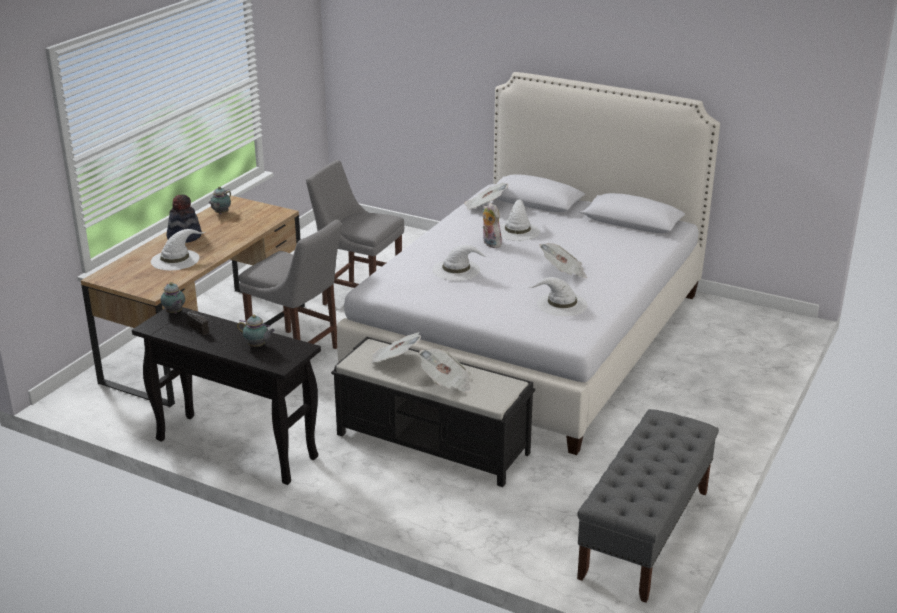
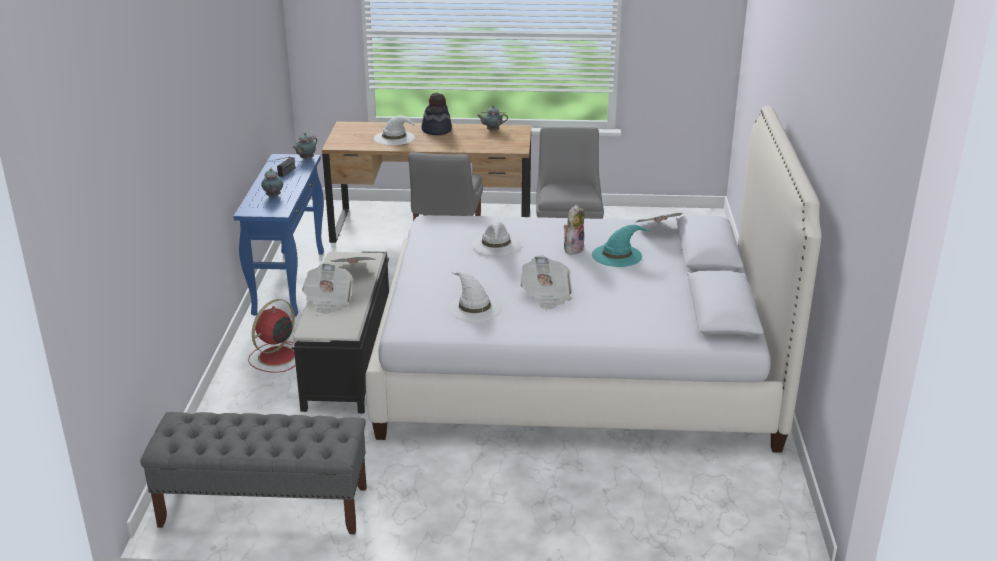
camera: 65 degrees right, 0 degrees up
black console table [132,307,321,485] -> blue console table [234,154,324,316]
white hat [500,199,540,241] -> turquoise hat [592,225,651,267]
none -> red fan [248,299,296,373]

